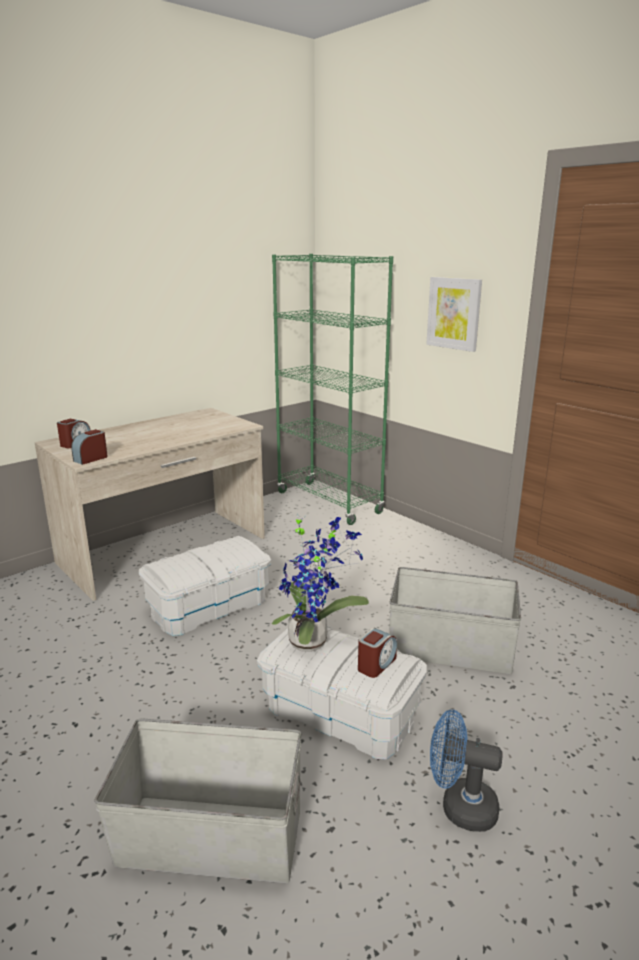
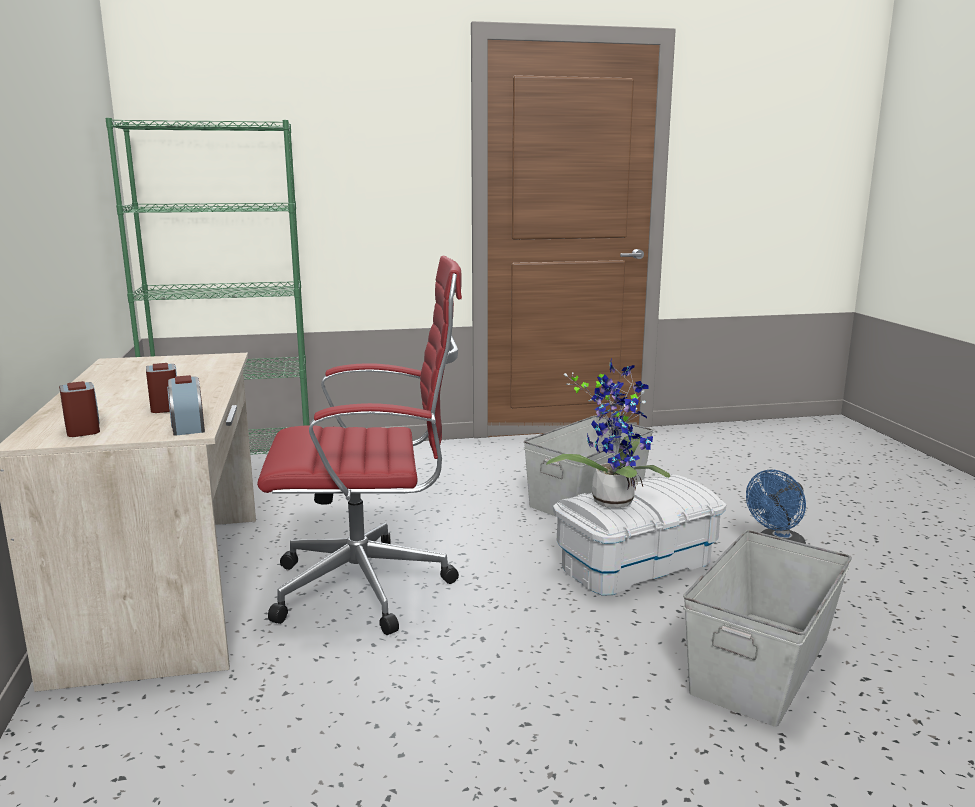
camera: 60 degrees left, 5 degrees down
white storage box [139,536,271,636] -> red office chair [257,256,462,635]
alarm clock [358,628,397,678] -> alarm clock moved to [146,363,177,413]
picture [426,277,482,352] -> none

